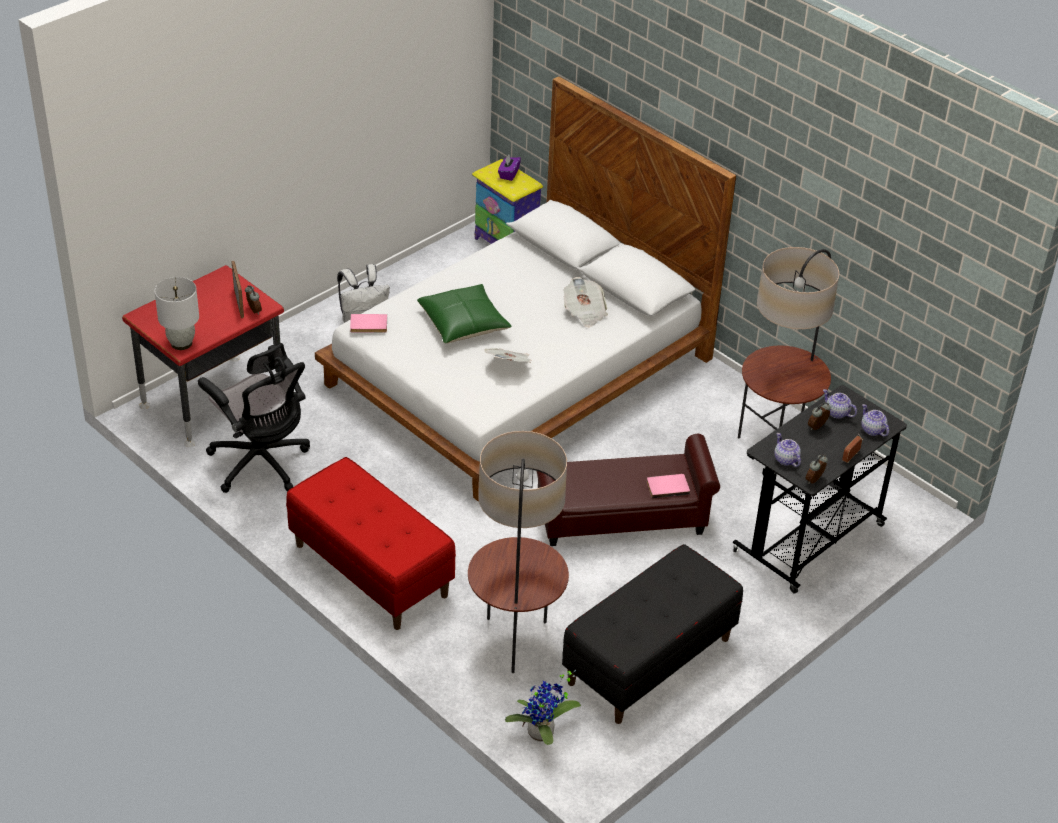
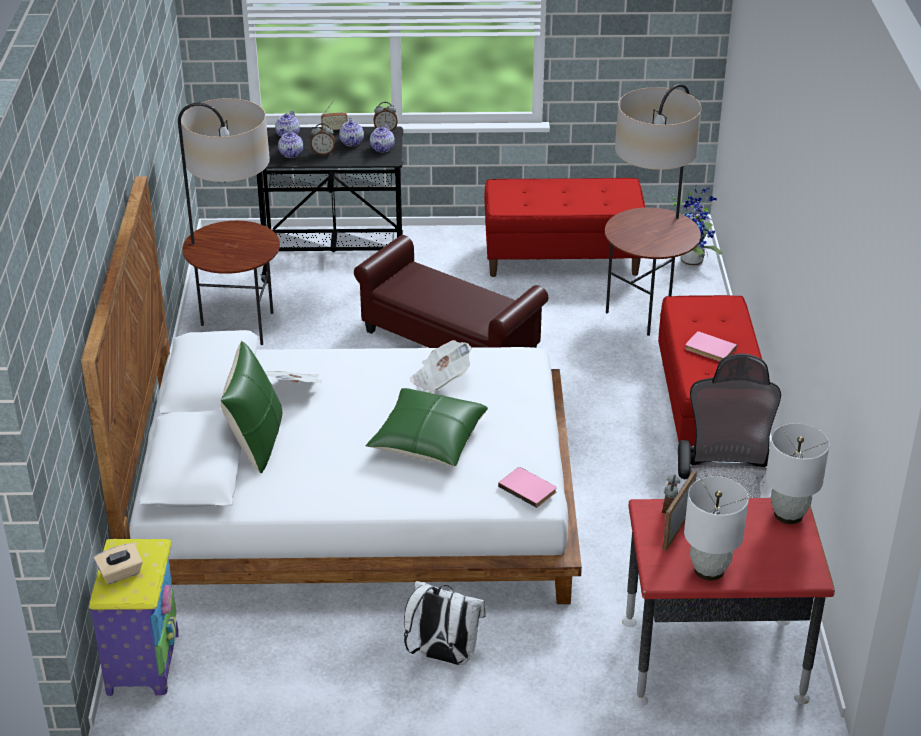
camera: 135 degrees left, 5 degrees down
purple tissue box [498,155,521,181] -> beige tissue box [94,543,143,584]
black bench [562,544,743,724] -> red bench [484,178,645,277]
pink book [647,474,690,498] -> pink book moved to [685,331,737,362]
none -> green pillow [221,341,282,474]
none -> teapot [339,118,364,146]
none -> white table lamp [684,476,749,580]

